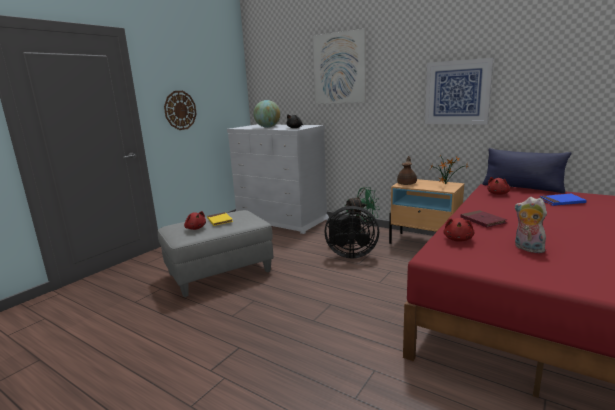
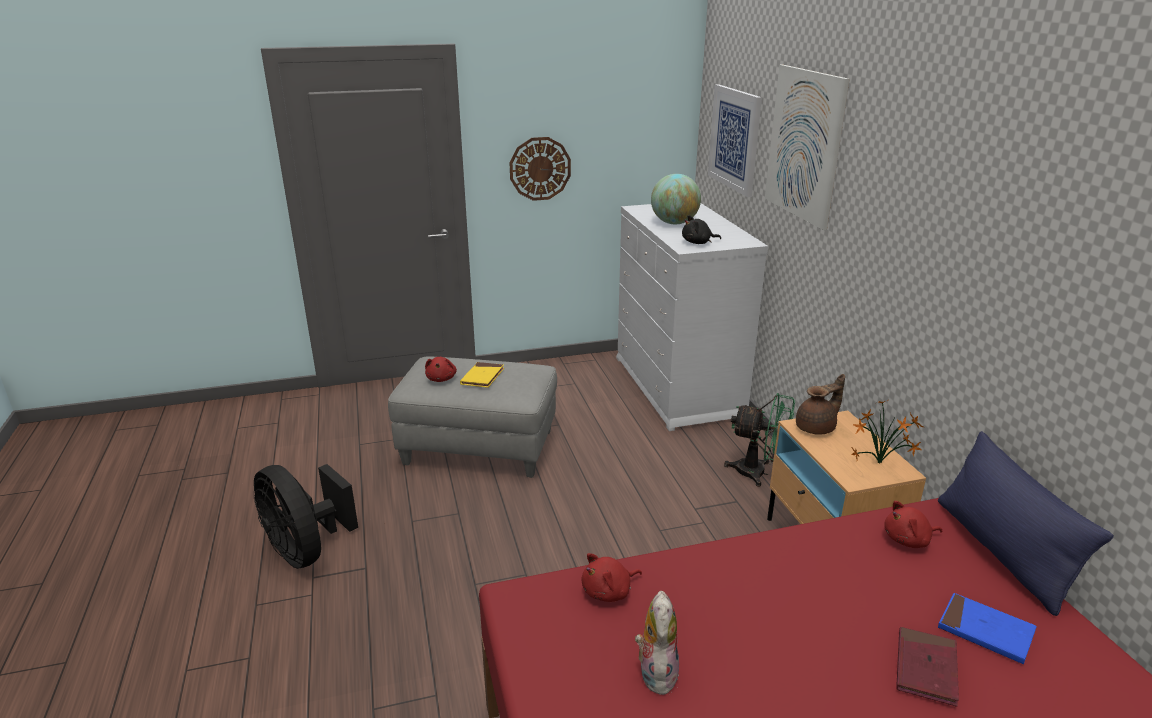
camera: 40 degrees right, 10 degrees up
black fan [324,206,379,258] -> black fan moved to [254,464,358,569]
picture [425,58,493,125] -> picture moved to [708,84,762,197]
red book [460,210,507,227] -> red book moved to [896,627,959,707]

